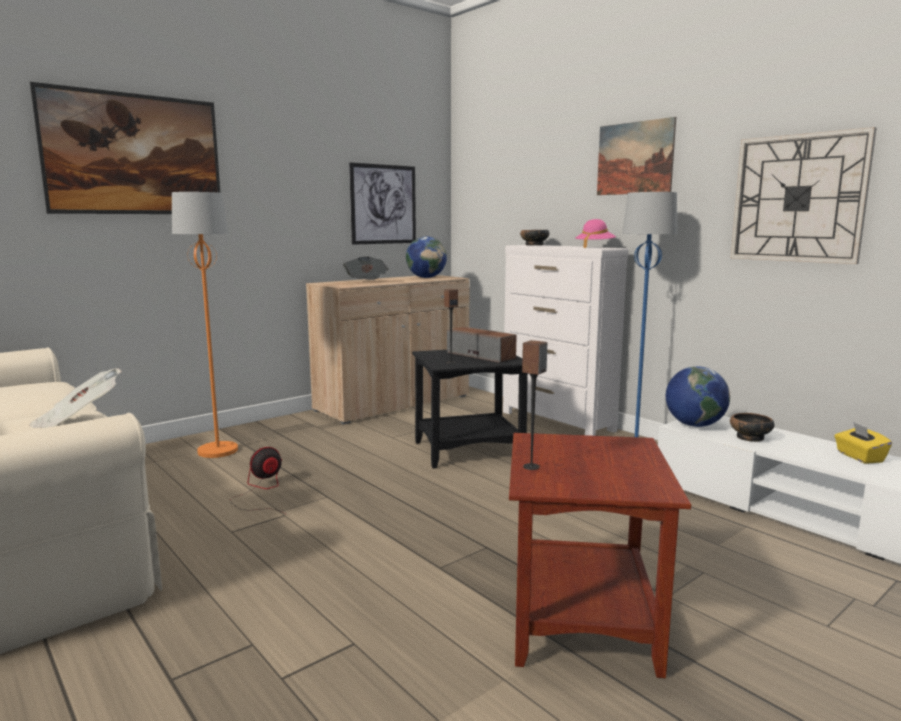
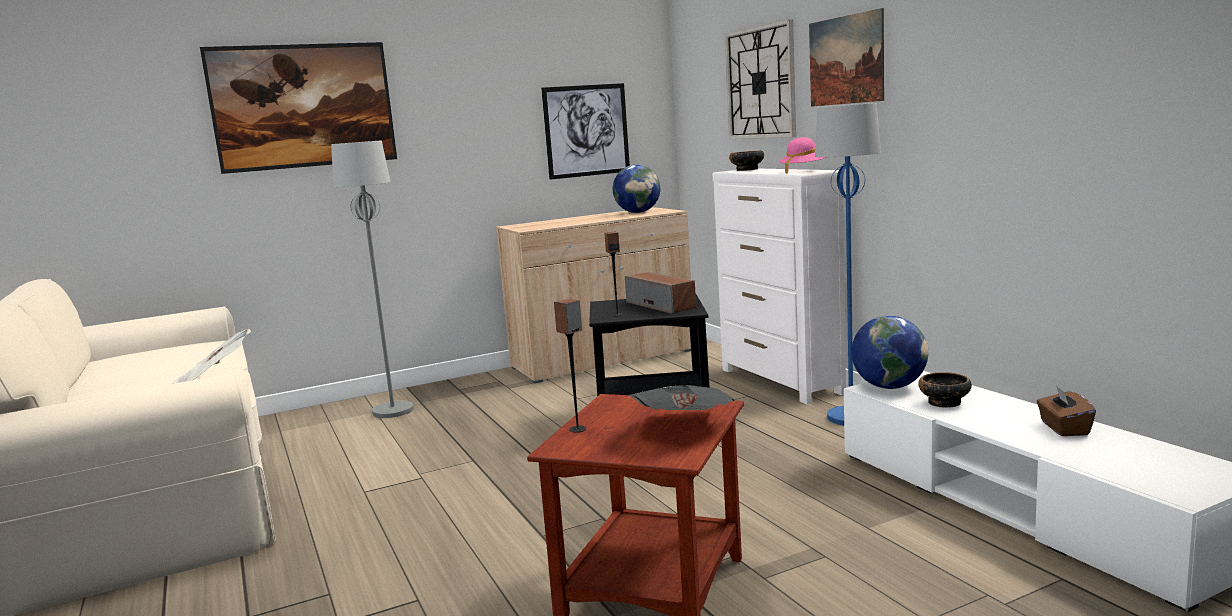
camera: 15 degrees right, 0 degrees up
orange floor lamp [172,192,238,458] -> grey floor lamp [331,140,414,418]
fan [230,447,287,515] -> none
newspaper [343,256,389,280] -> newspaper moved to [628,385,735,410]
wall clock [731,127,876,264] -> wall clock moved to [725,19,796,139]
yellow tissue box [835,422,892,464] -> brown tissue box [1037,384,1096,436]

